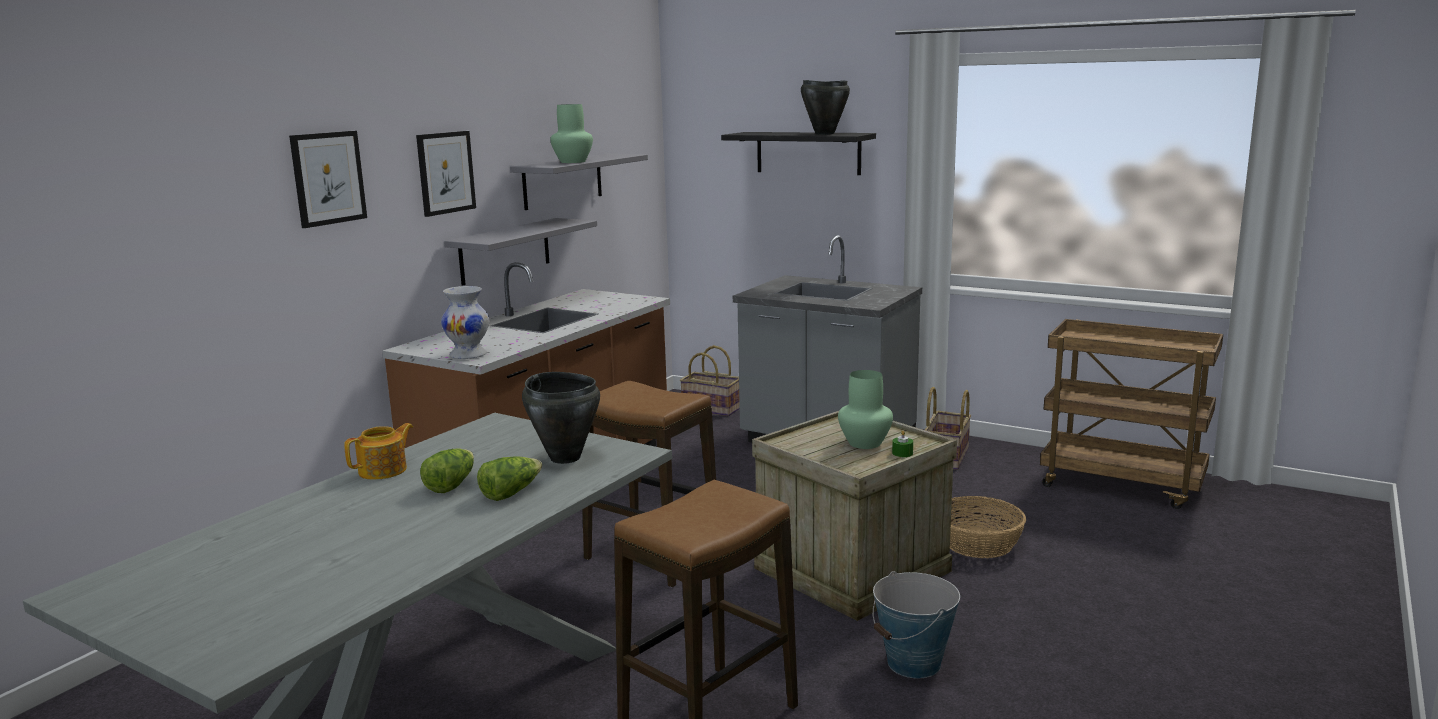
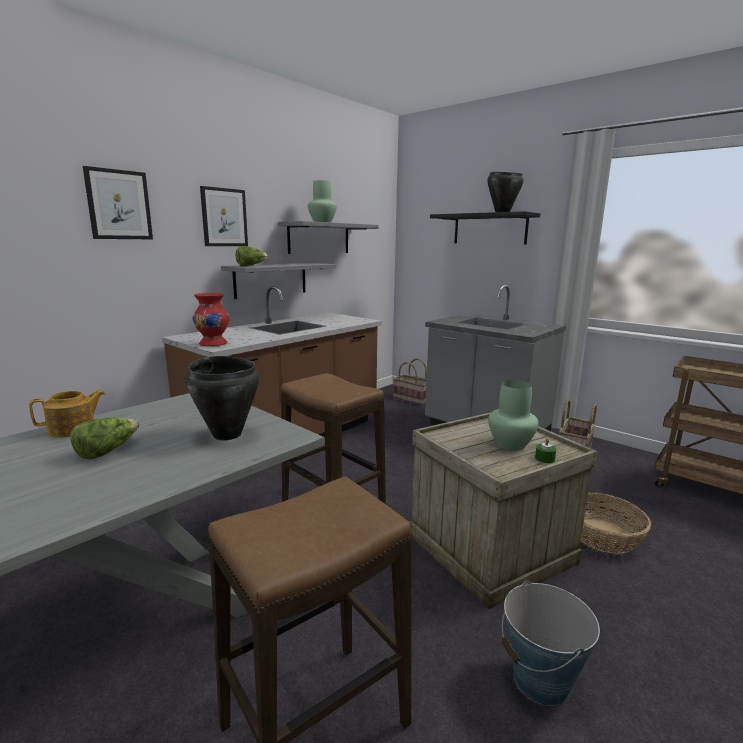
camera: 10 degrees right, 0 degrees up
white vase [441,286,489,359] -> red vase [192,293,230,346]
lettuce [477,456,542,501] -> lettuce moved to [236,246,269,266]

